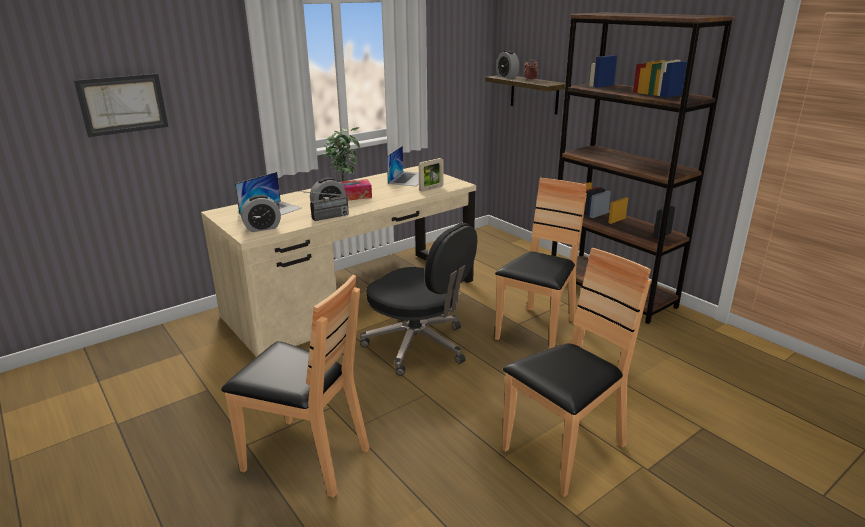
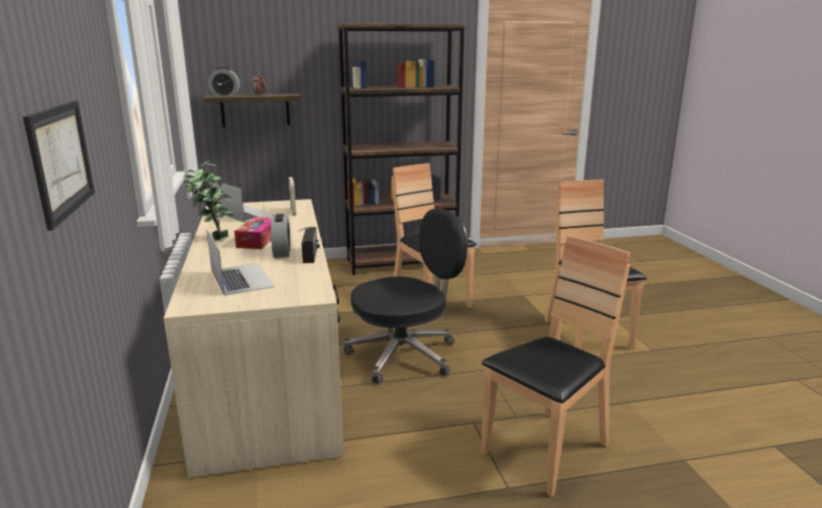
camera: 65 degrees left, 5 degrees down
alarm clock [241,195,281,232] -> none

